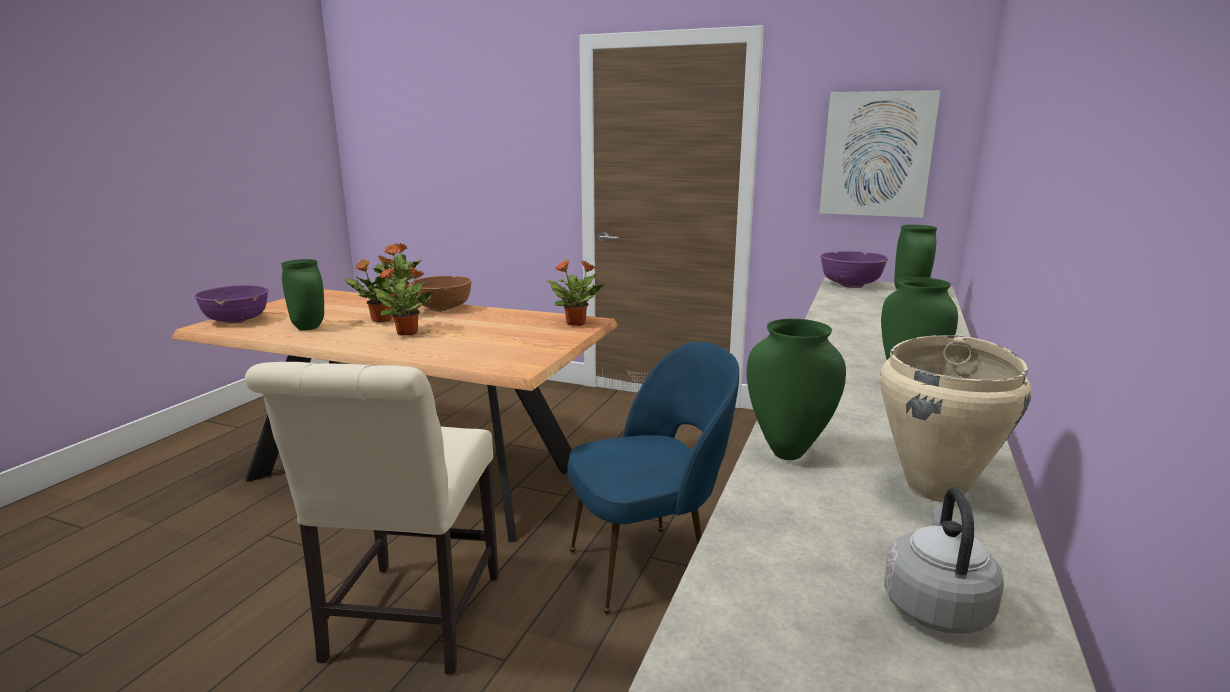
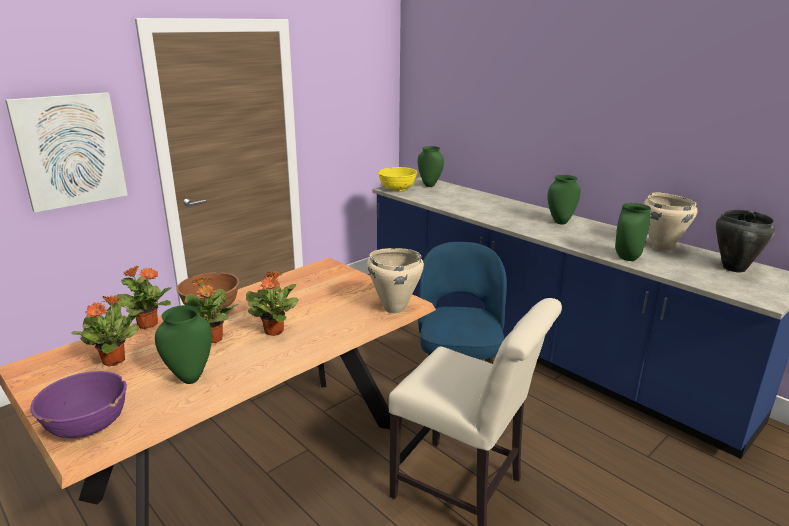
camera: 65 degrees left, 5 degrees up
potted plant [547,260,604,326] -> potted plant moved to [71,296,141,366]
picture [819,90,941,218] -> picture moved to [5,92,128,213]
purple bowl [820,251,888,288] -> yellow bowl [378,167,418,191]
grey kettle [884,487,1004,633] -> black cooking pot [716,210,775,272]
none -> beige cooking pot [367,248,424,314]

